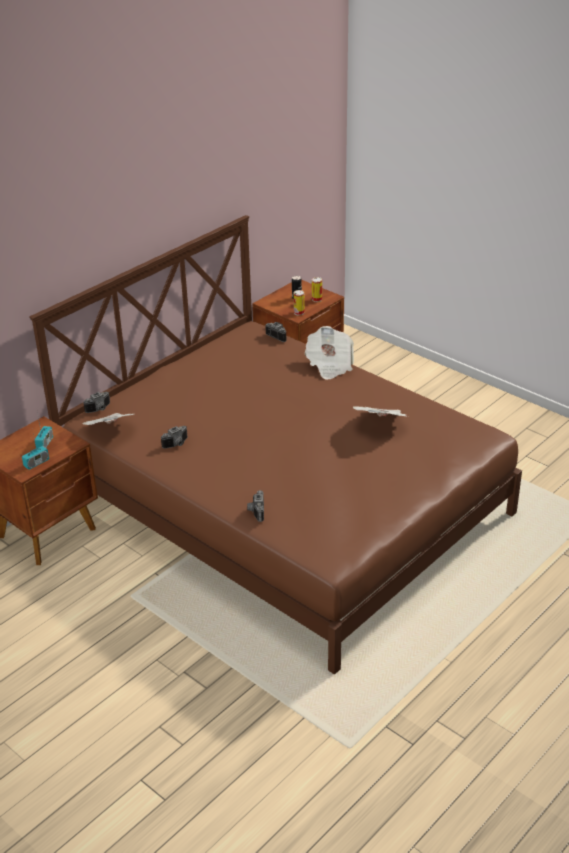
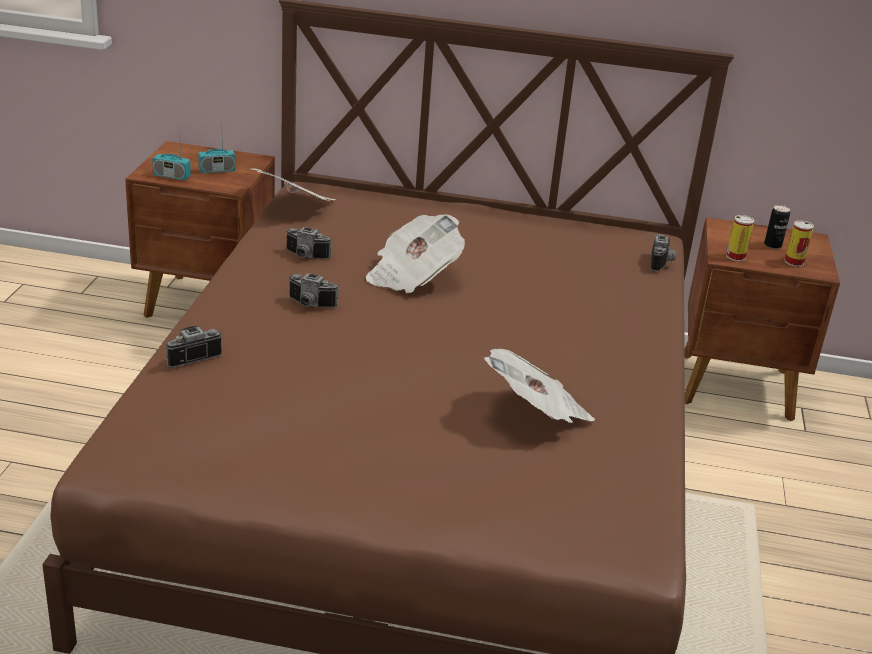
camera: 55 degrees right, 5 degrees down
camera [83,392,110,413] -> camera moved to [289,273,339,308]
newspaper [305,326,354,380] -> newspaper moved to [366,214,465,293]

